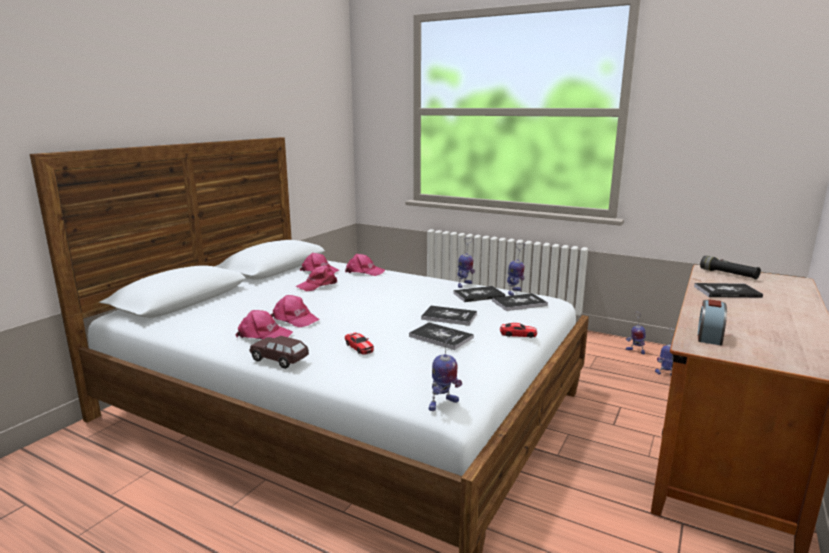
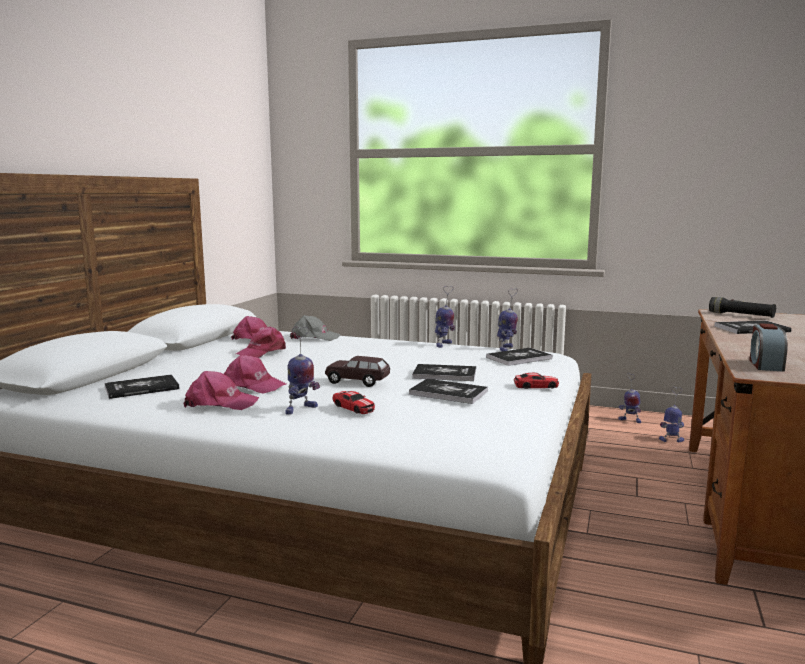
camera: 10 degrees left, 5 degrees down
brown toy car [249,336,309,369] -> brown toy car moved to [325,356,390,387]
pink cap [345,254,385,276] -> grey cap [290,315,340,341]
toy robot [429,330,462,411] -> toy robot moved to [285,327,320,415]
book [453,286,505,302] -> book moved to [104,374,179,399]

